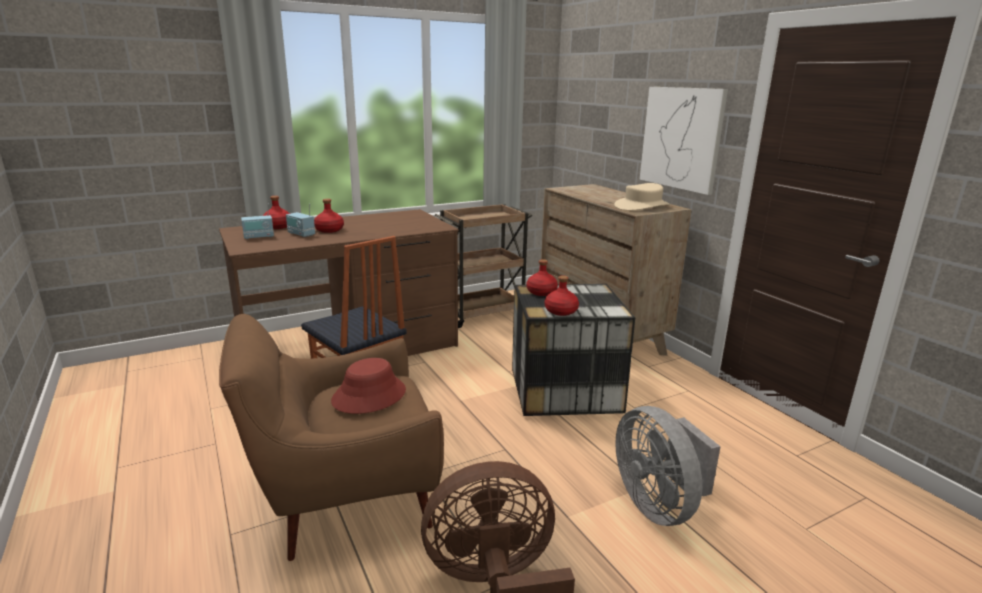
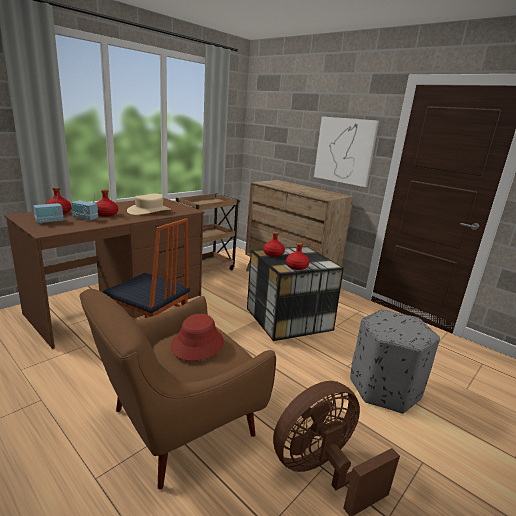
camera: 20 degrees left, 0 degrees up
beige hat [614,183,671,211] -> beige hat moved to [127,193,171,215]
grey fan [615,406,721,526] -> grey ottoman [350,310,440,414]

